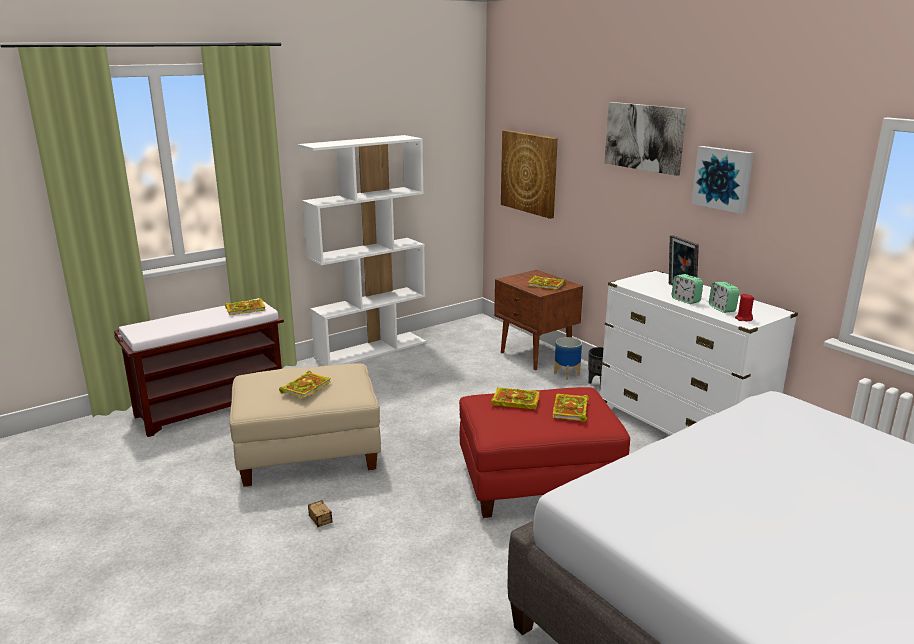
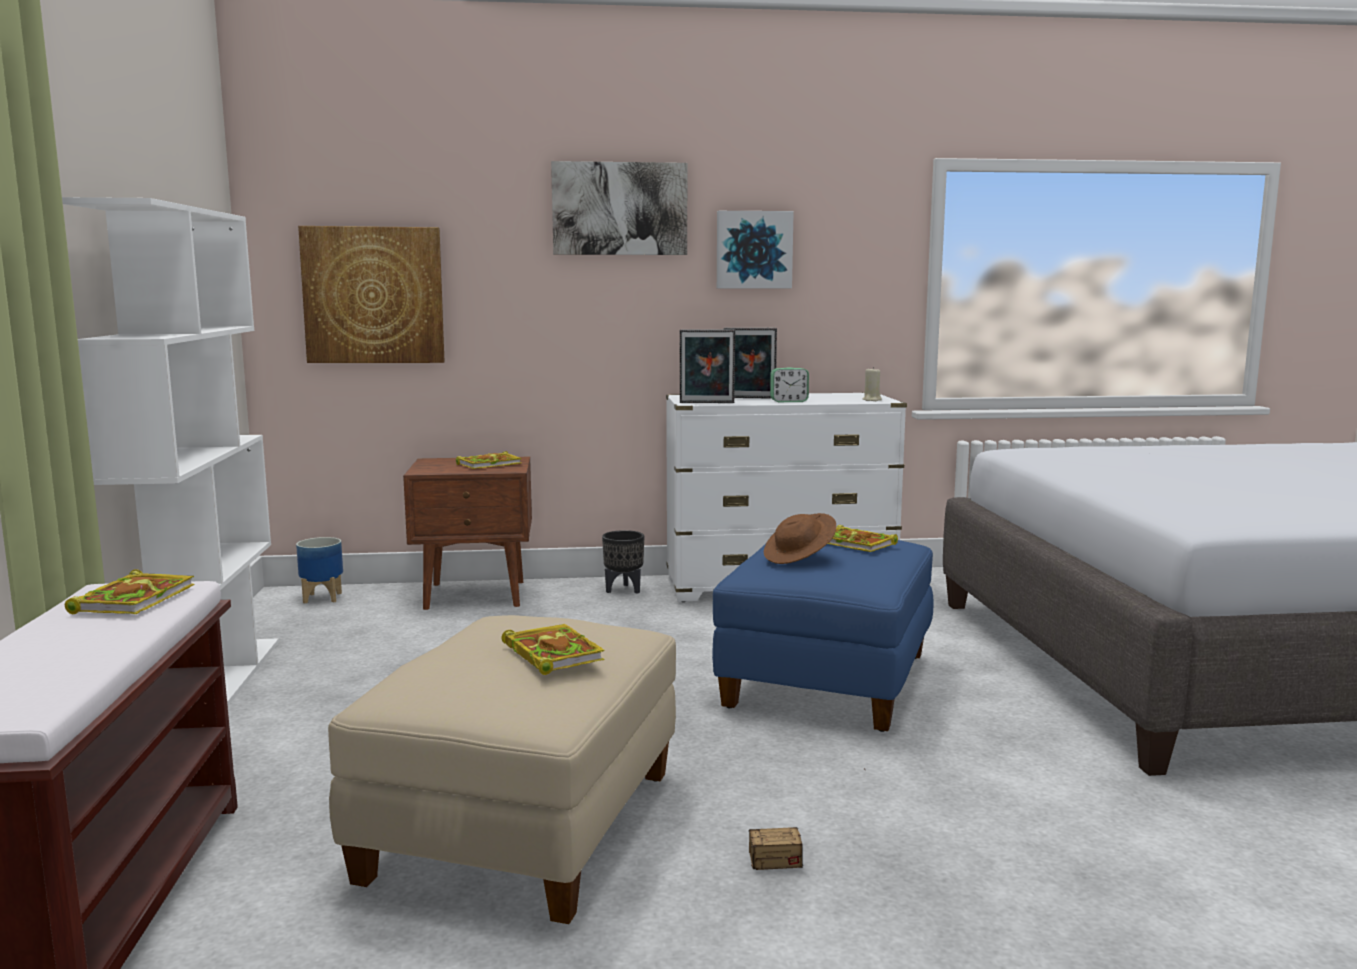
camera: 60 degrees left, 10 degrees down
red ottoman [459,387,630,518] -> blue ottoman [712,540,934,732]
book [491,387,539,410] -> brown hat [764,513,836,564]
planter [554,337,582,380] -> planter moved to [296,537,343,604]
alarm clock [709,282,739,313] -> none
red candle [735,293,754,321] -> beige candle [862,367,882,401]
none -> picture frame [680,330,735,403]

